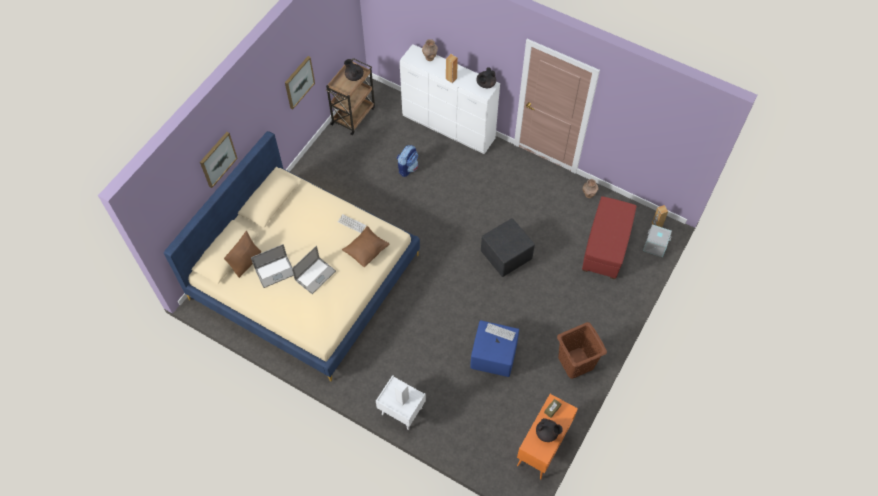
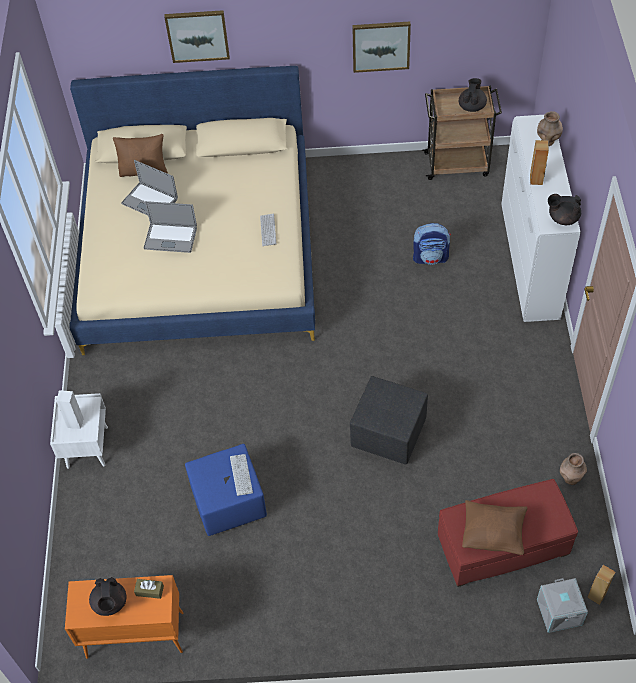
camera: 60 degrees right, 5 degrees down
brown pillow [342,226,389,267] -> brown pillow moved to [462,500,527,555]
brown laundry basket [557,322,607,379] -> none

